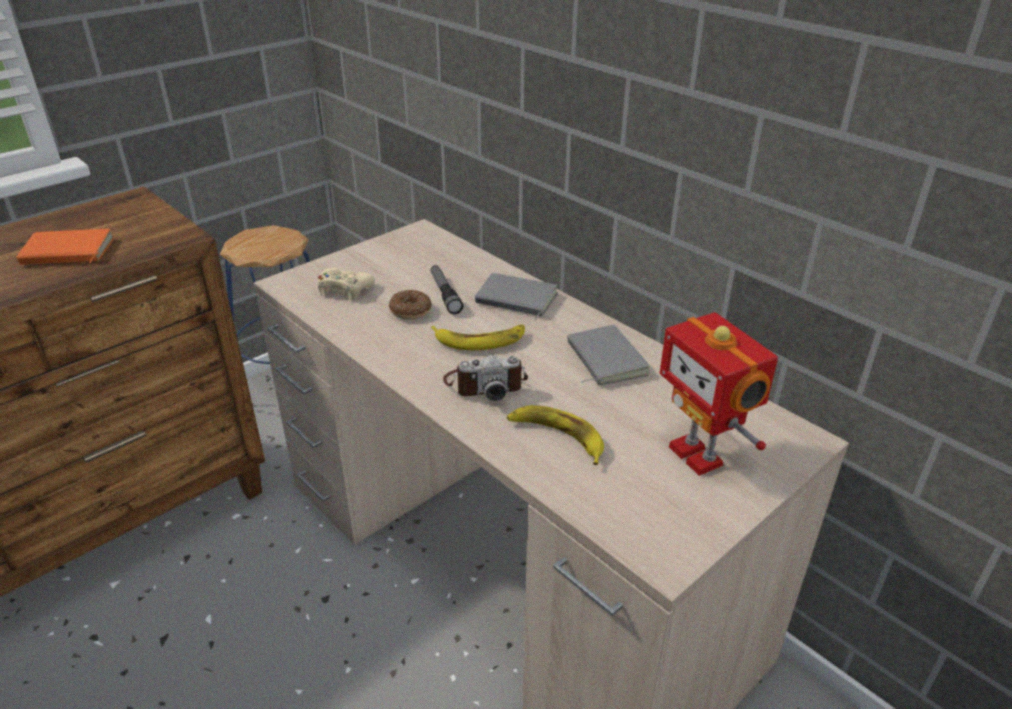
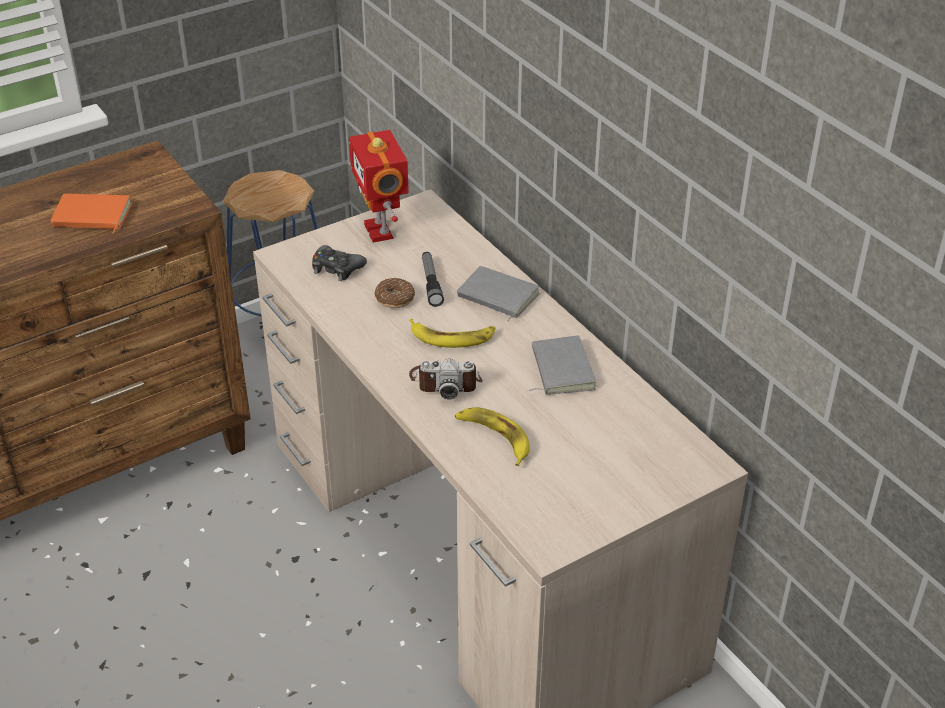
camera: 10 degrees right, 5 degrees up
beige game controller [318,267,375,300] -> black game controller [312,245,367,281]
toy robot [660,312,778,476] -> toy robot moved to [349,130,409,243]

